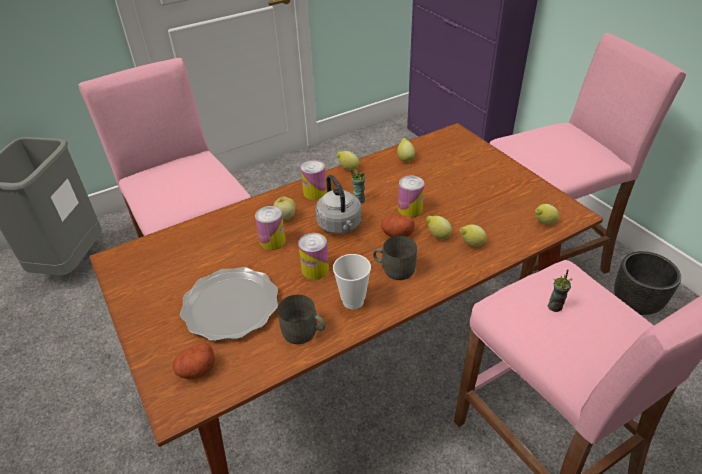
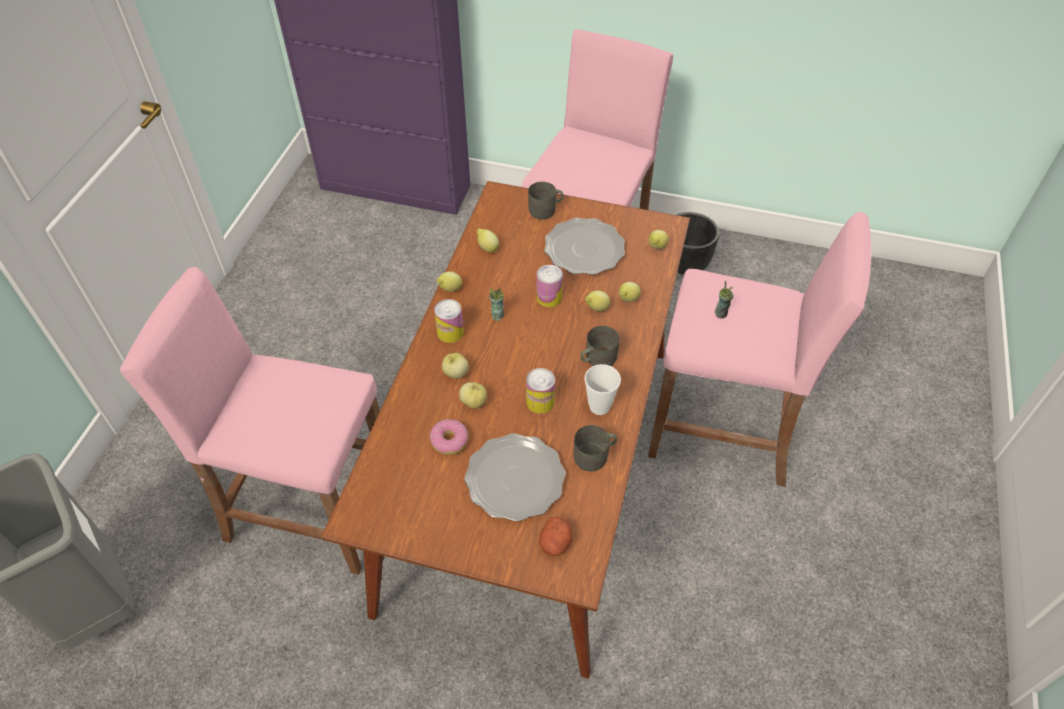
camera: 45 degrees left, 10 degrees up
can [255,206,286,250] -> apple [459,382,487,409]
grey kettle [316,174,362,234] -> none
potato [381,215,415,237] -> none
none -> donut [430,419,468,455]
none -> grey mug [528,182,564,220]
none -> plate [544,218,625,275]

